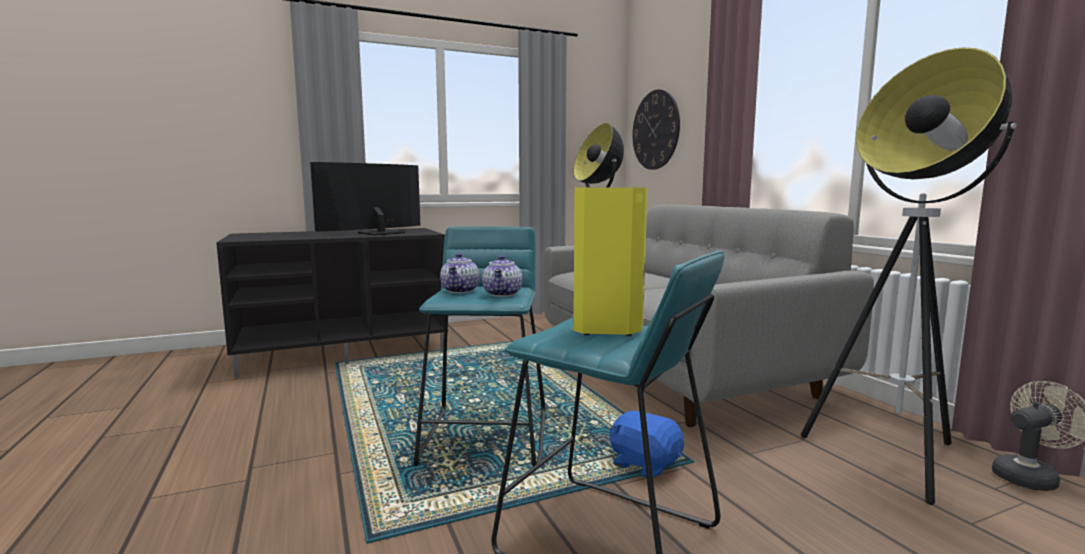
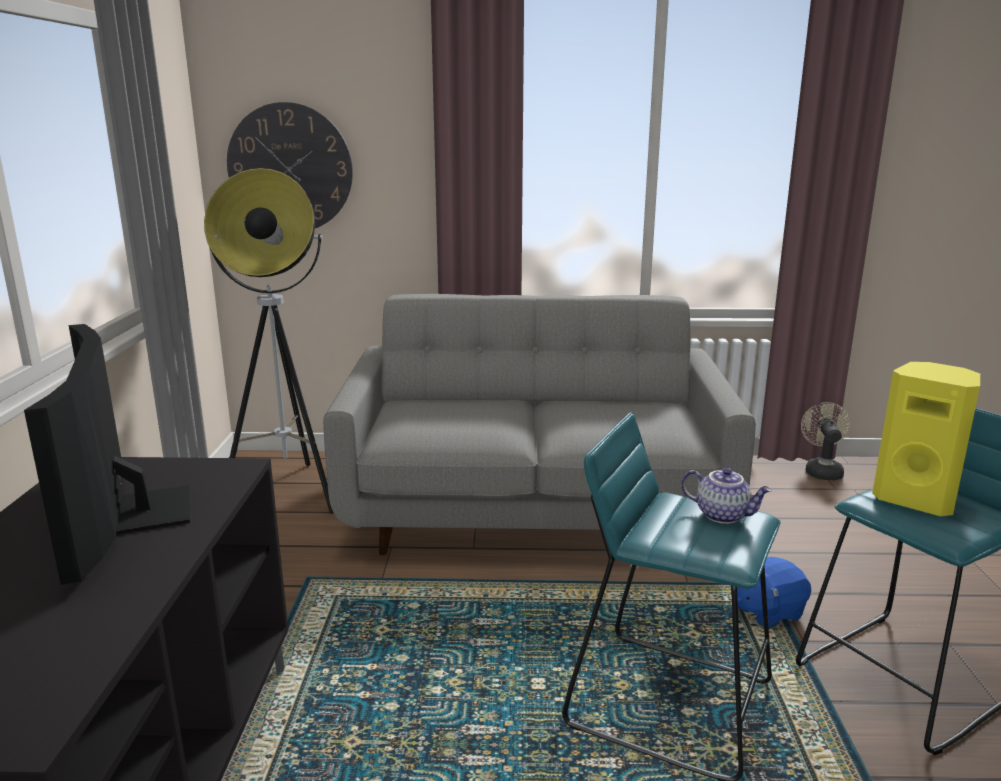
camera: 65 degrees left, 10 degrees up
teapot [440,253,479,293] -> none
floor lamp [801,48,1016,505] -> none

